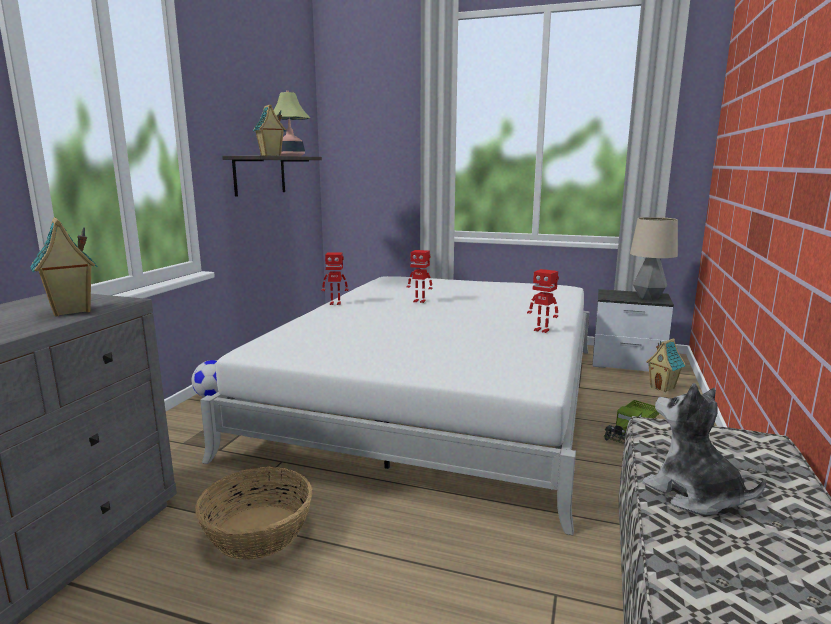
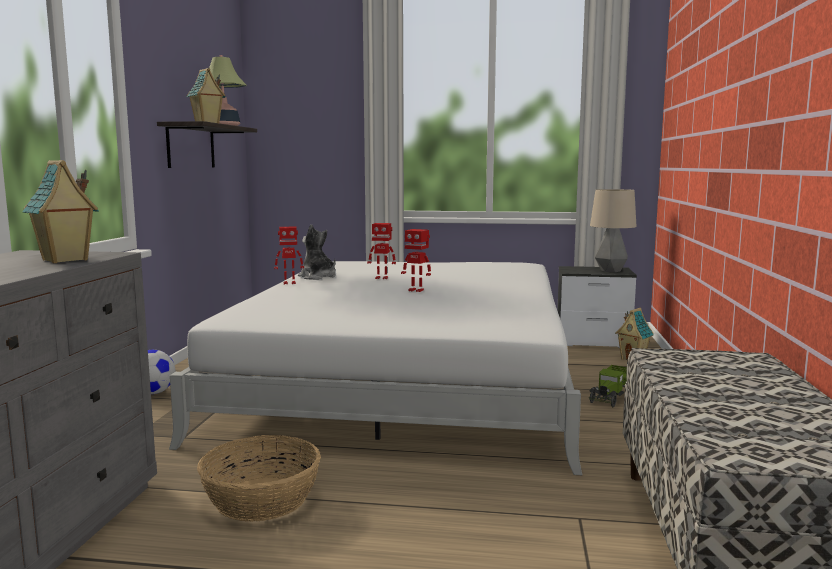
camera: 10 degrees left, 5 degrees down
toy robot [527,269,559,333] -> toy robot moved to [401,229,431,292]
plush toy [643,383,766,515] -> plush toy moved to [298,224,335,280]

